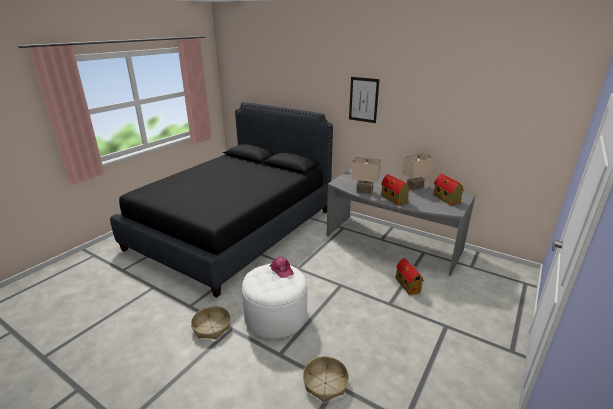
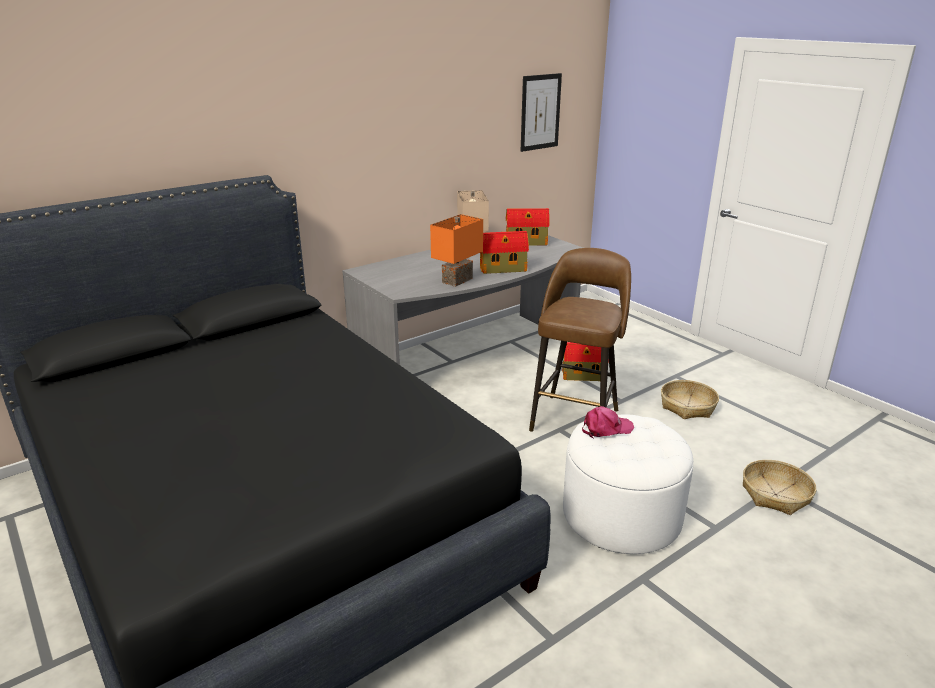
camera: 70 degrees left, 0 degrees up
basket [191,306,231,340] -> basket moved to [661,380,719,419]
picture [349,77,379,123] -> picture moved to [521,73,562,152]
beige table lamp [352,157,381,194] -> orange table lamp [430,214,483,287]
none -> brown stool [529,248,631,432]

